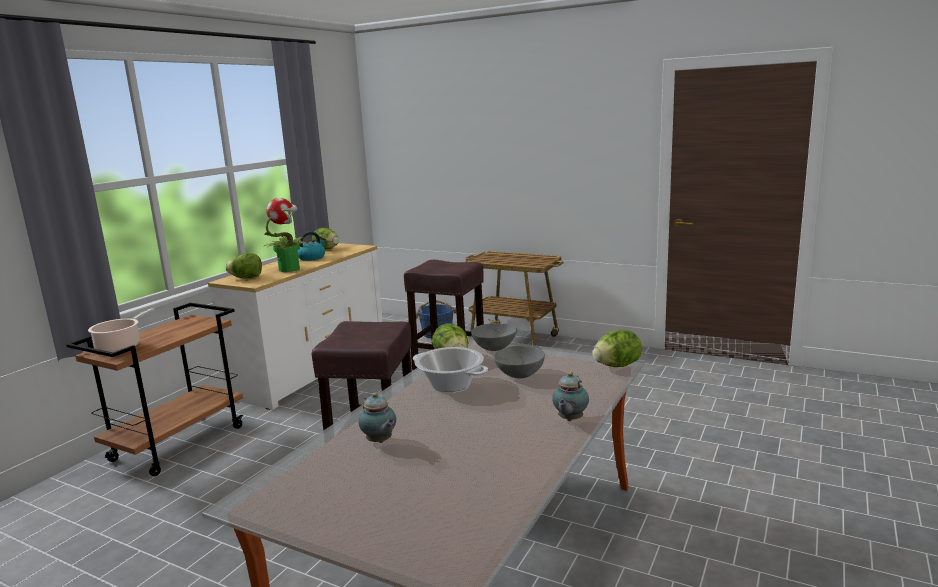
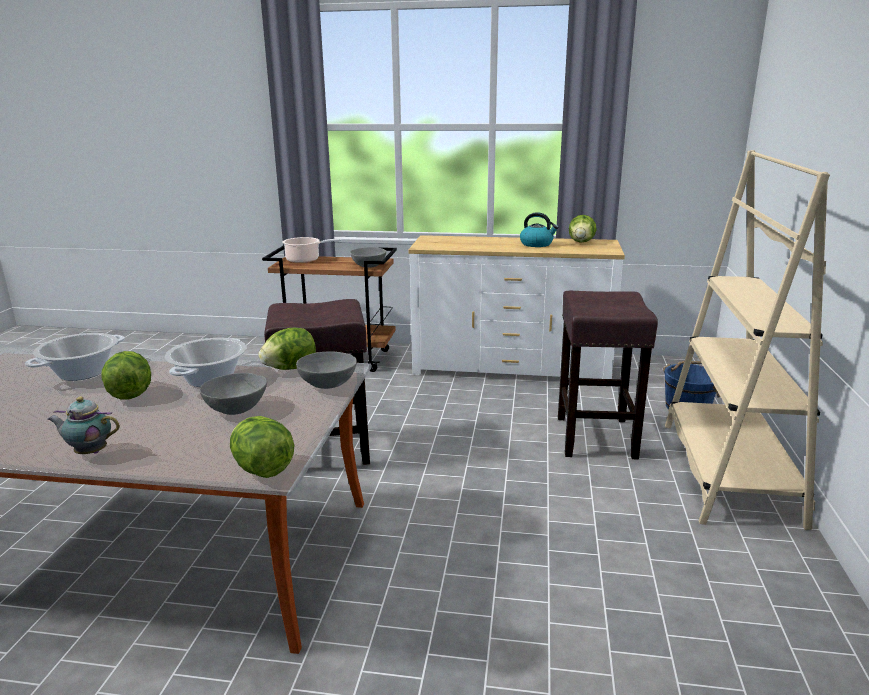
camera: 70 degrees right, 5 degrees up
lettuce [225,253,262,279] -> lettuce moved to [101,351,151,399]
potted plant [263,198,309,272] -> none
teapot [358,392,396,443] -> cooking pot [25,333,125,381]
cart [465,251,564,345] -> beige bookcase [665,150,830,530]
none -> grey bowl [350,247,386,268]

